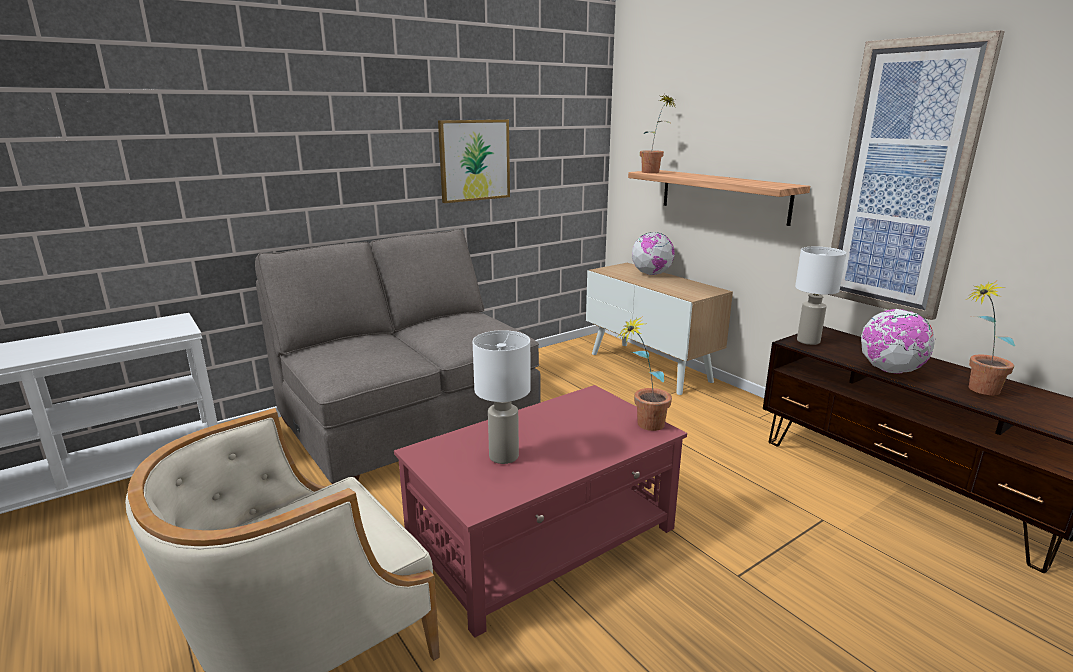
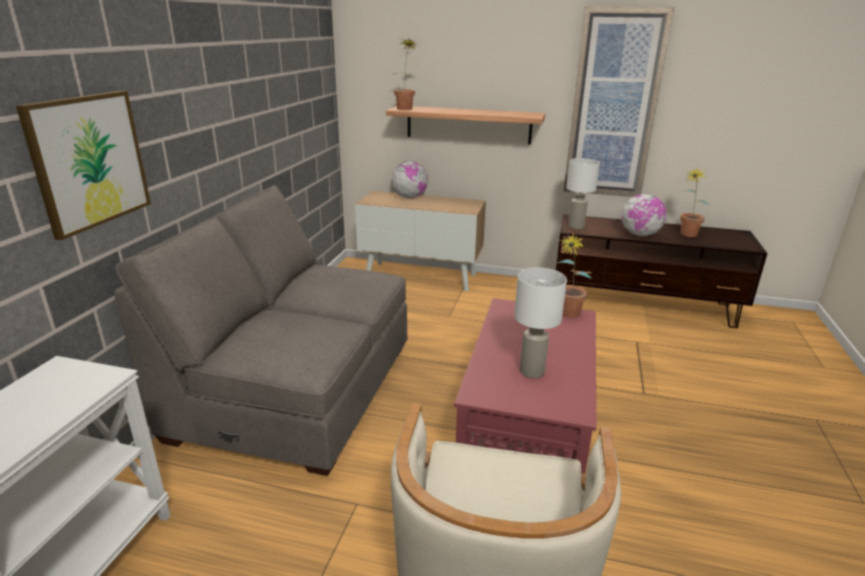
camera: 40 degrees left, 5 degrees up
picture [438,119,510,203] -> picture moved to [16,91,151,240]

